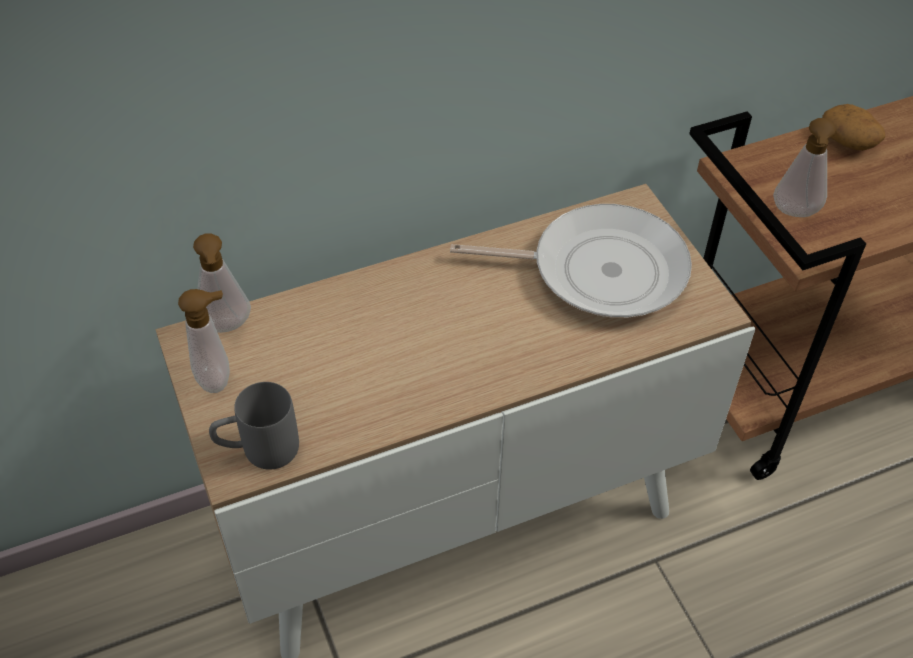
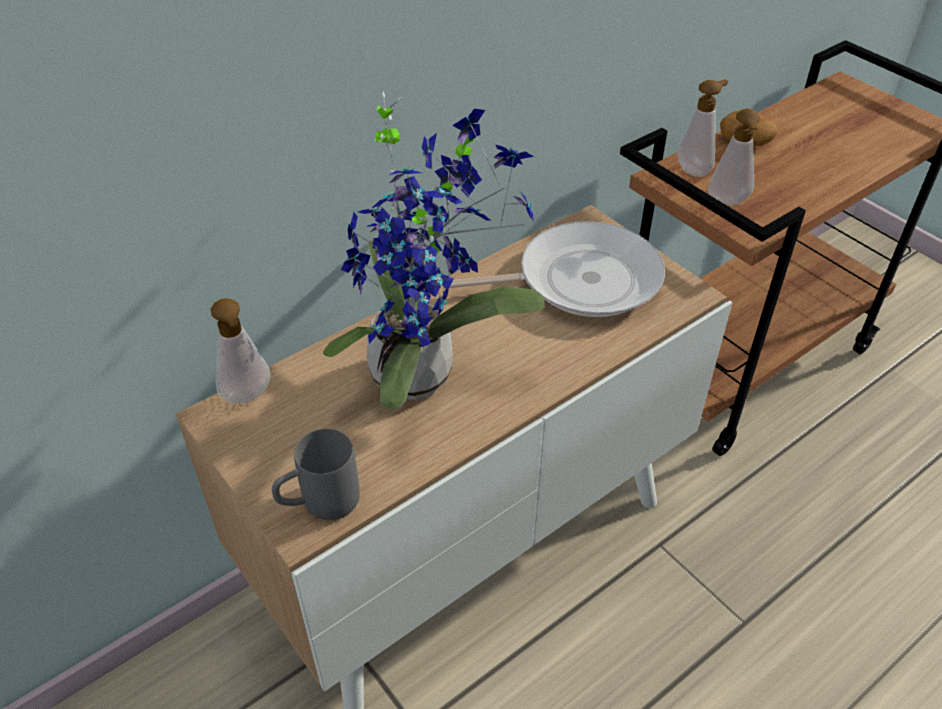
camera: 15 degrees left, 5 degrees down
soap dispenser [178,289,230,393] -> soap dispenser moved to [678,79,728,177]
none -> potted plant [323,91,545,410]

